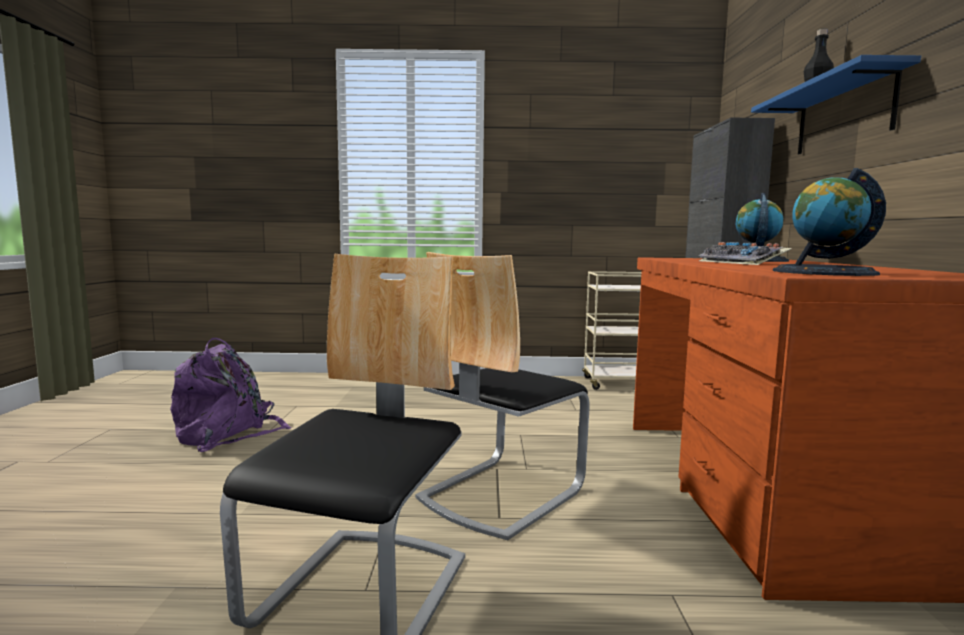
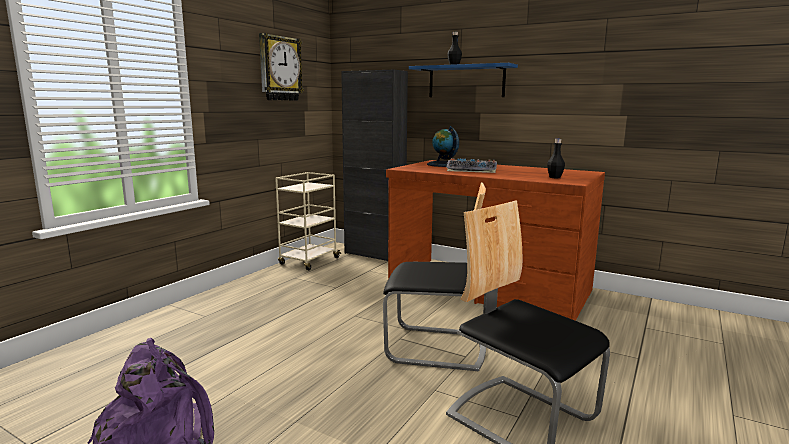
camera: 60 degrees left, 5 degrees up
chair [415,252,590,540] -> chair turned 60 degrees counterclockwise [383,183,486,371]
globe [773,168,886,276] -> black bottle [547,139,565,178]
none -> wall clock [259,33,304,101]

